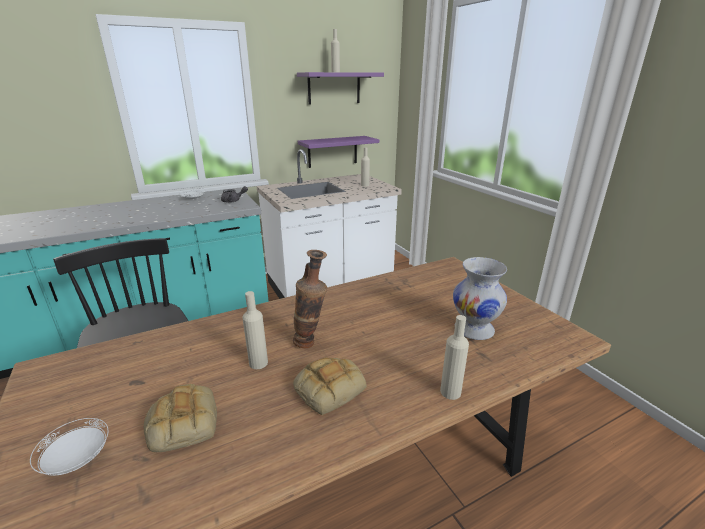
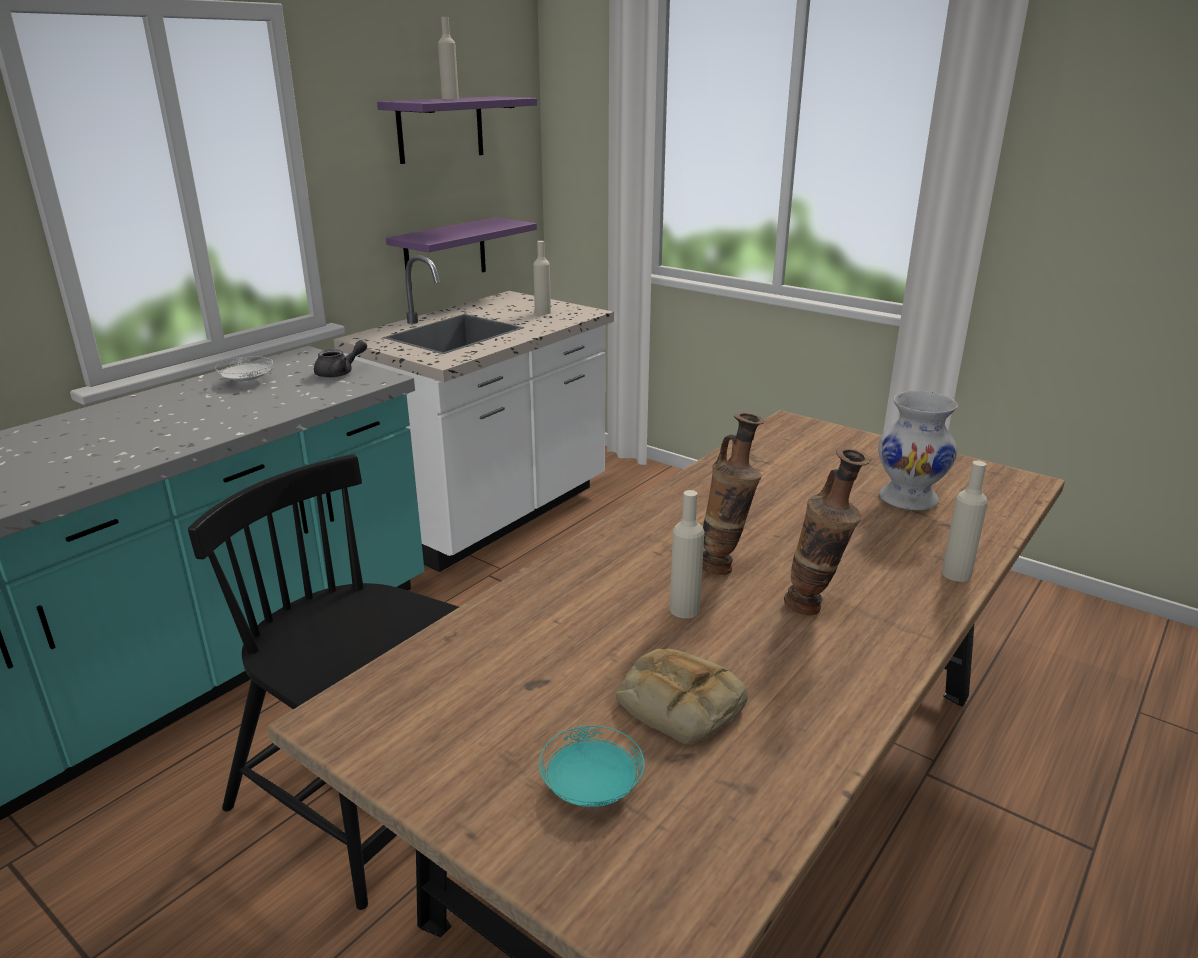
camera: 25 degrees left, 0 degrees up
white plate [30,418,108,476] -> turquoise plate [539,726,645,807]
bread [293,357,367,415] -> vase [784,448,871,615]

